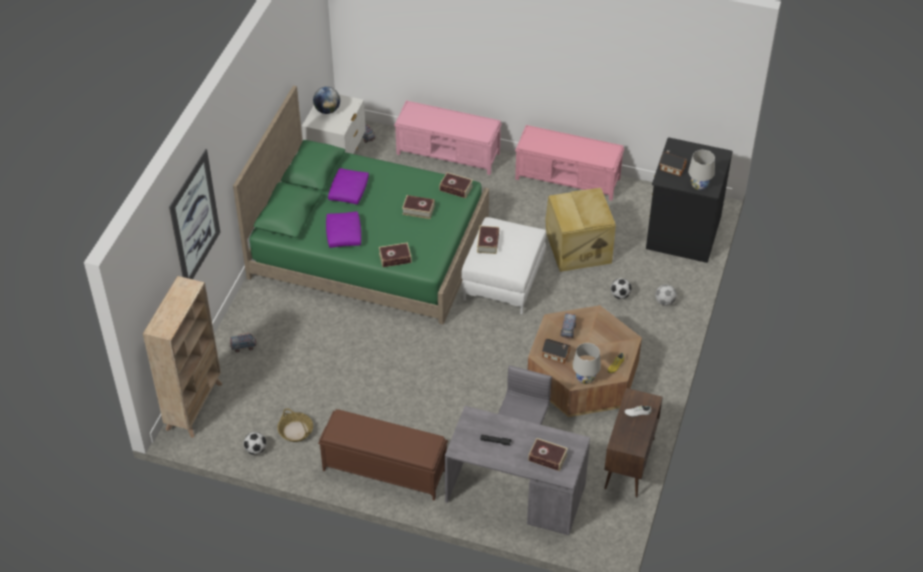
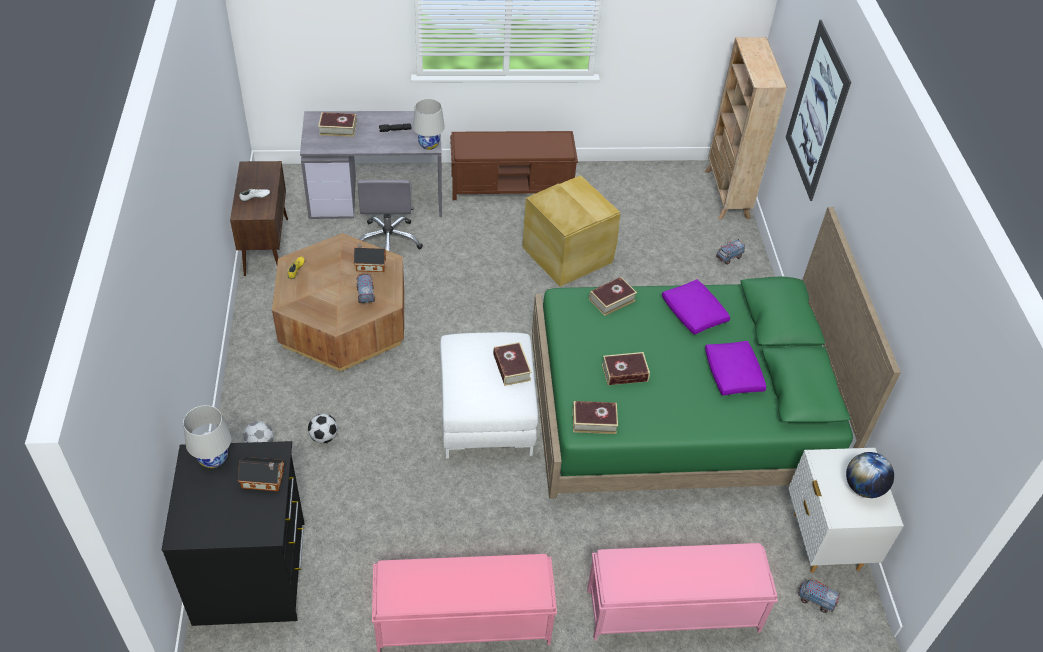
camera: 155 degrees right, 0 degrees up
football [243,432,267,455] -> none
basket [277,408,313,442] -> none
beige storage box [545,188,616,272] -> beige storage box moved to [522,175,620,287]
white table lamp [572,343,601,384] -> white table lamp moved to [413,99,445,150]

